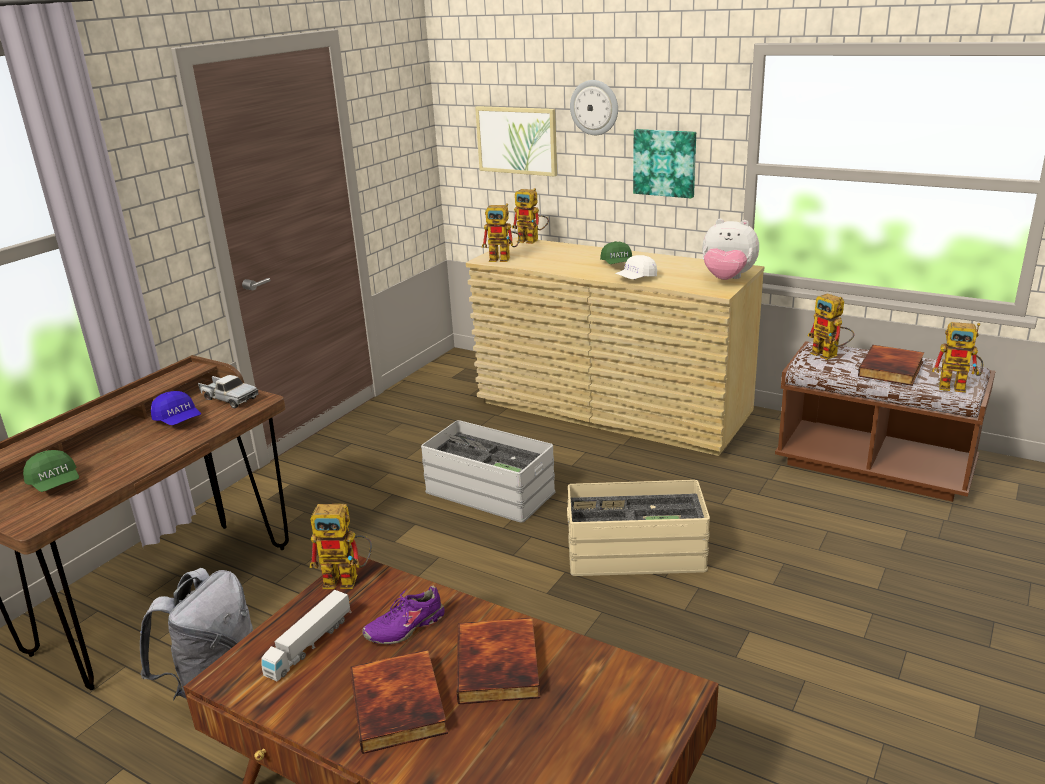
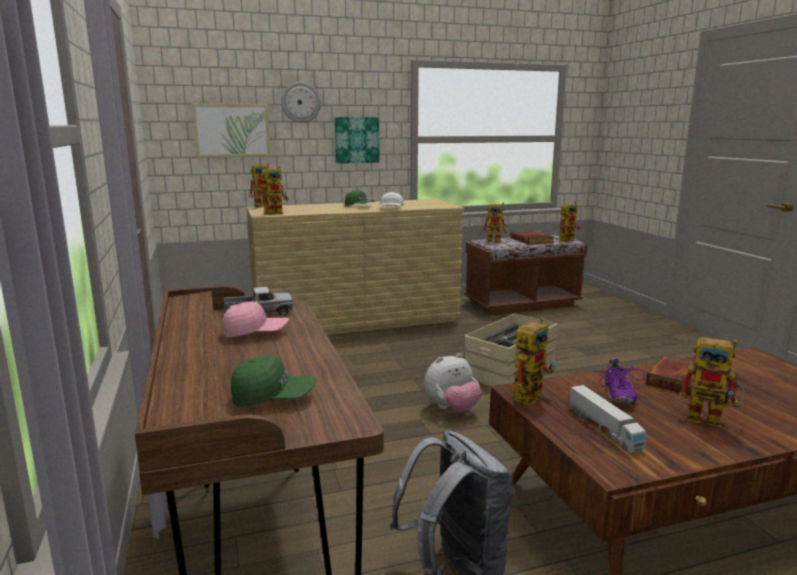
camera: 50 degrees left, 10 degrees down
blue cap [151,391,201,425] -> pink cap [223,301,289,338]
book [350,650,448,754] -> toy robot [678,337,744,427]
grey storage box [421,420,556,523] -> none
plush toy [702,219,759,280] -> plush toy moved to [424,353,482,412]

